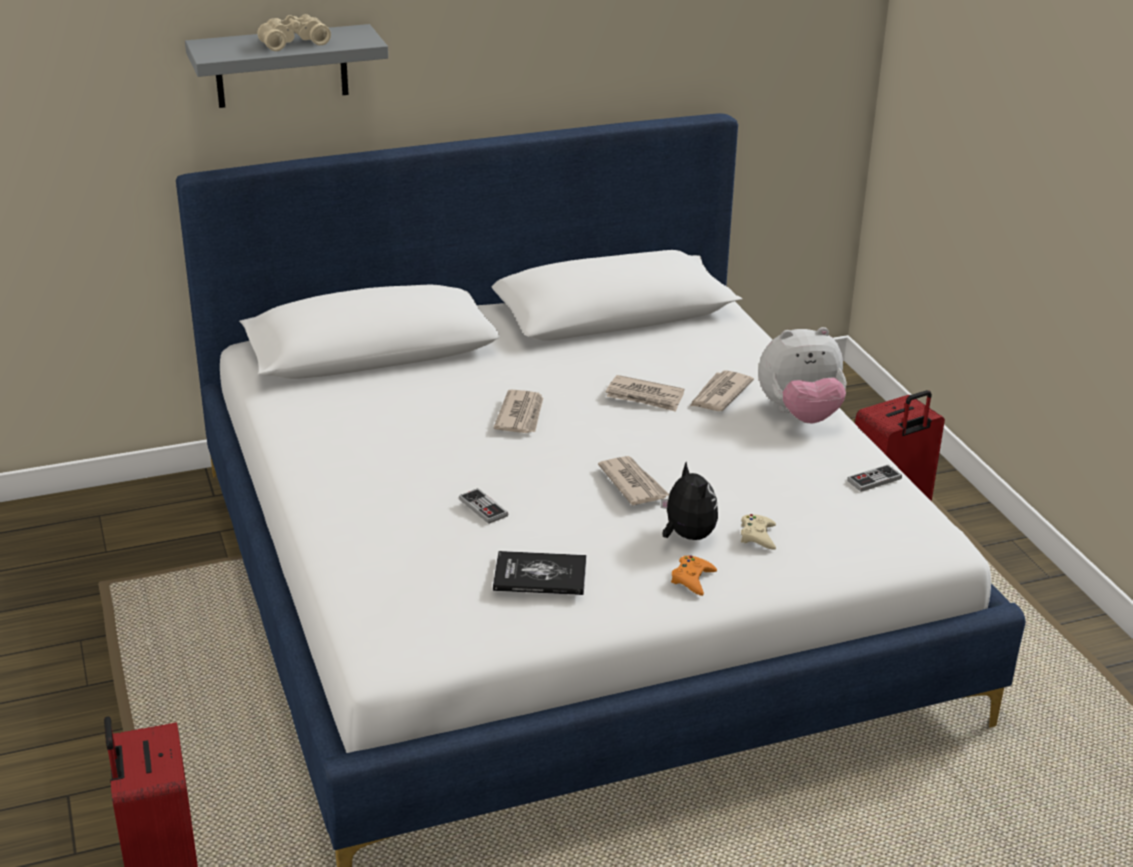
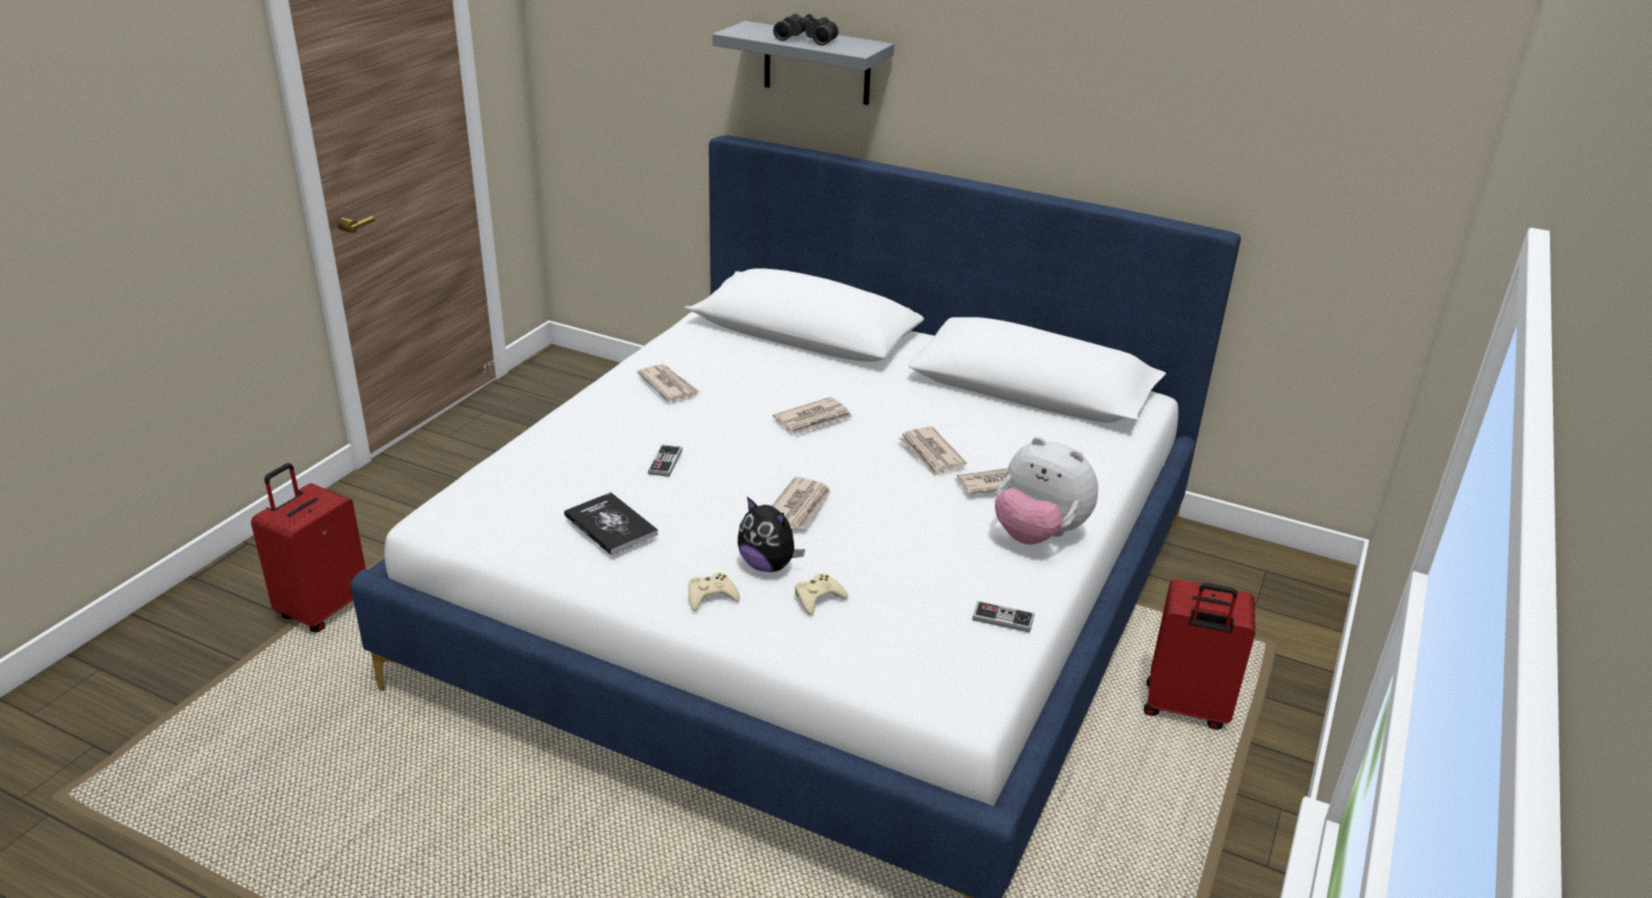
camera: 45 degrees right, 0 degrees up
beige binoculars [257,14,331,51] -> black binoculars [773,14,839,46]
plush toy [661,462,718,540] -> plush toy turned 105 degrees clockwise [738,497,805,572]
orange game controller [671,556,717,596] -> beige game controller [688,573,740,611]
none -> newspaper [637,364,700,402]

